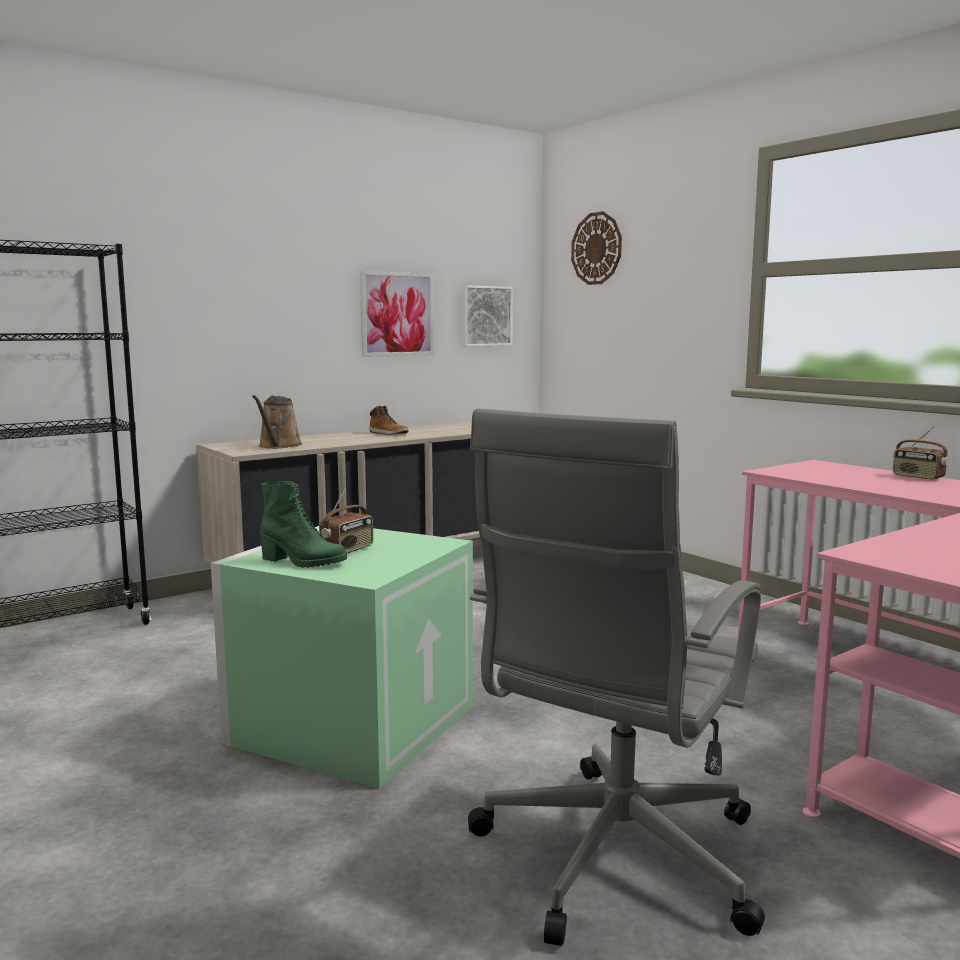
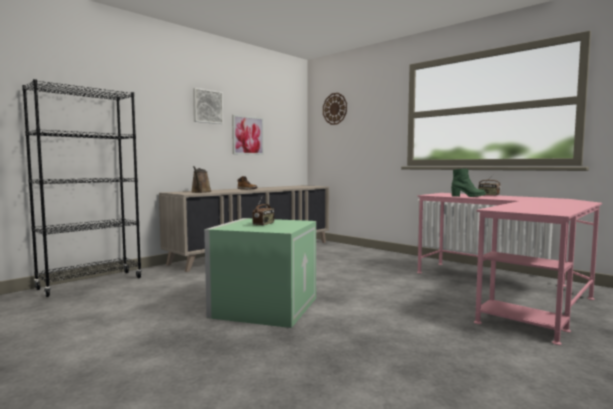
camera: 10 degrees left, 5 degrees down
green boot [260,481,347,568] -> green boot moved to [451,168,486,197]
picture [461,285,513,347] -> picture moved to [193,88,223,124]
grey office chair [468,409,765,946] -> none

